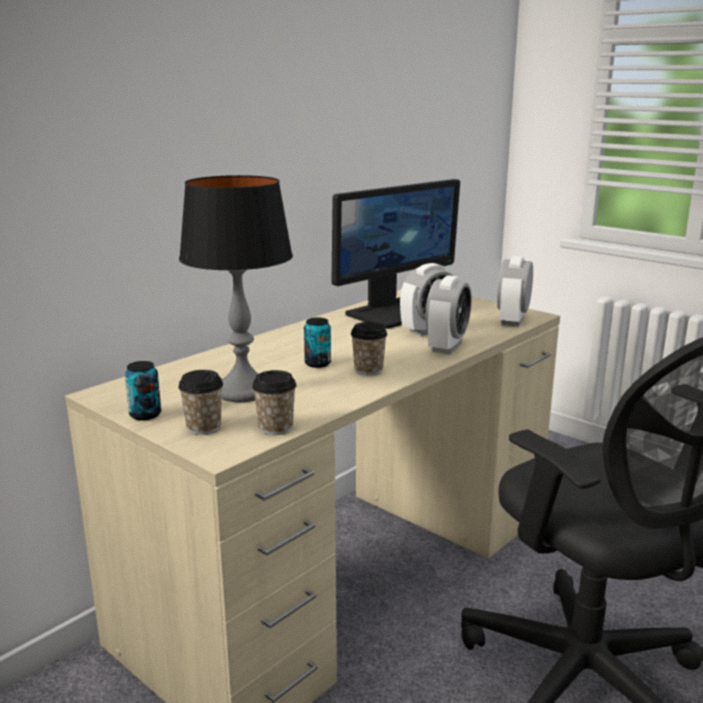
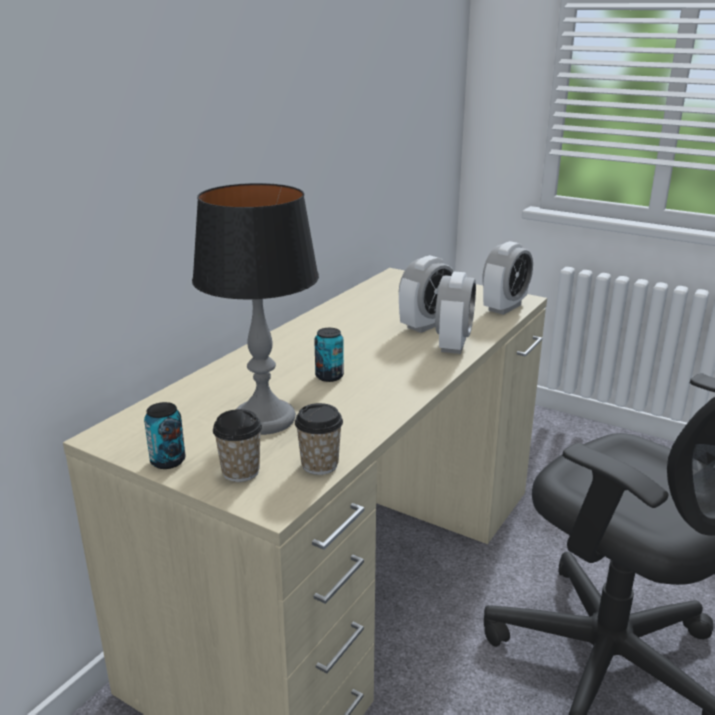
camera: 10 degrees left, 5 degrees up
monitor [332,179,460,329] -> none
cup [351,322,387,375] -> none
alarm clock [497,256,533,327] -> alarm clock turned 150 degrees counterclockwise [482,241,533,315]

